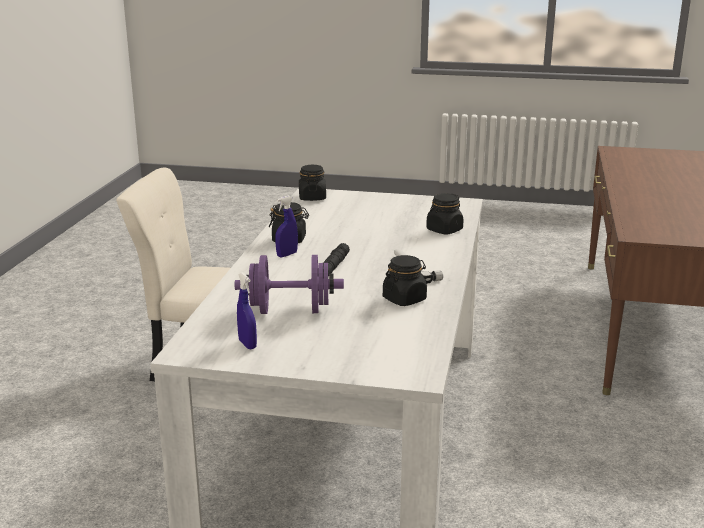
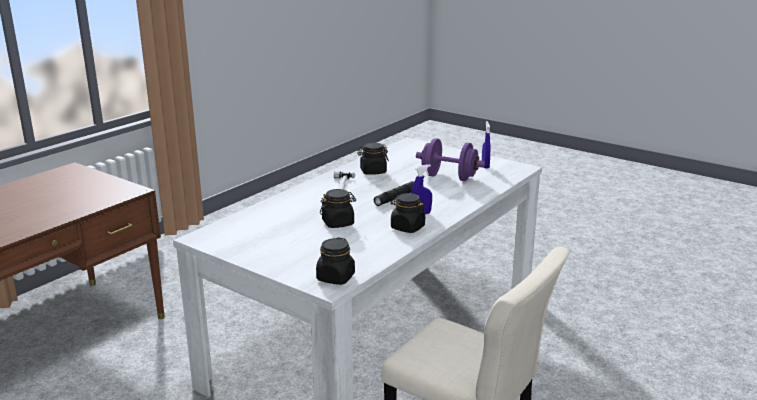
camera: 155 degrees left, 0 degrees up
black jar [426,193,464,234] -> black jar moved to [320,189,356,228]

